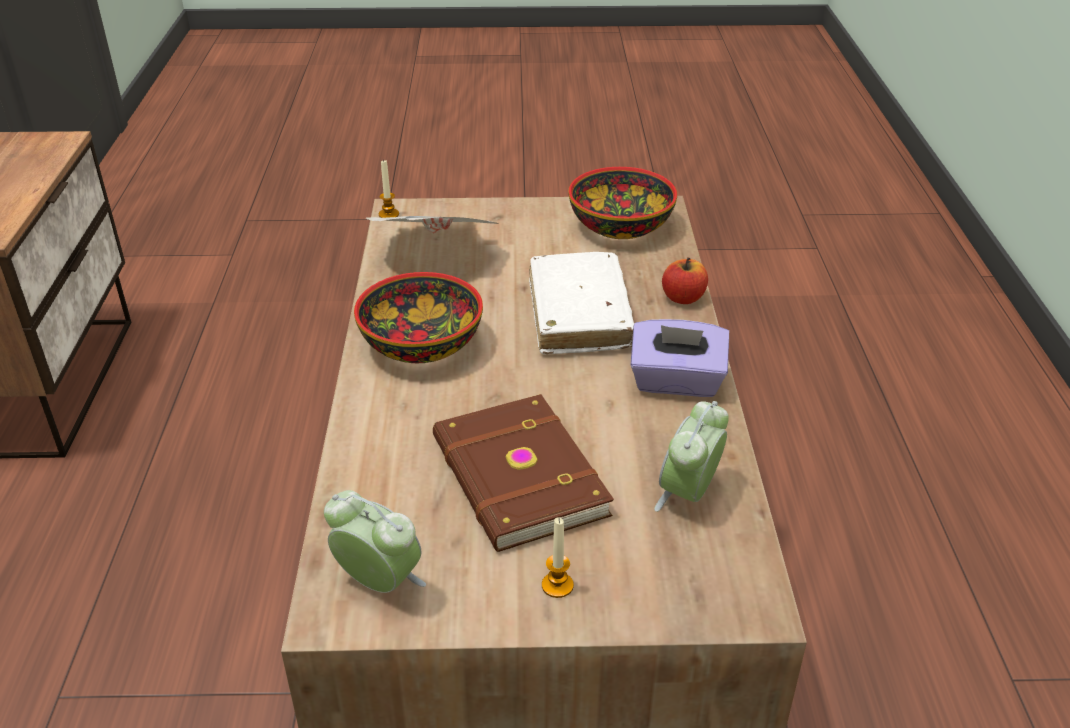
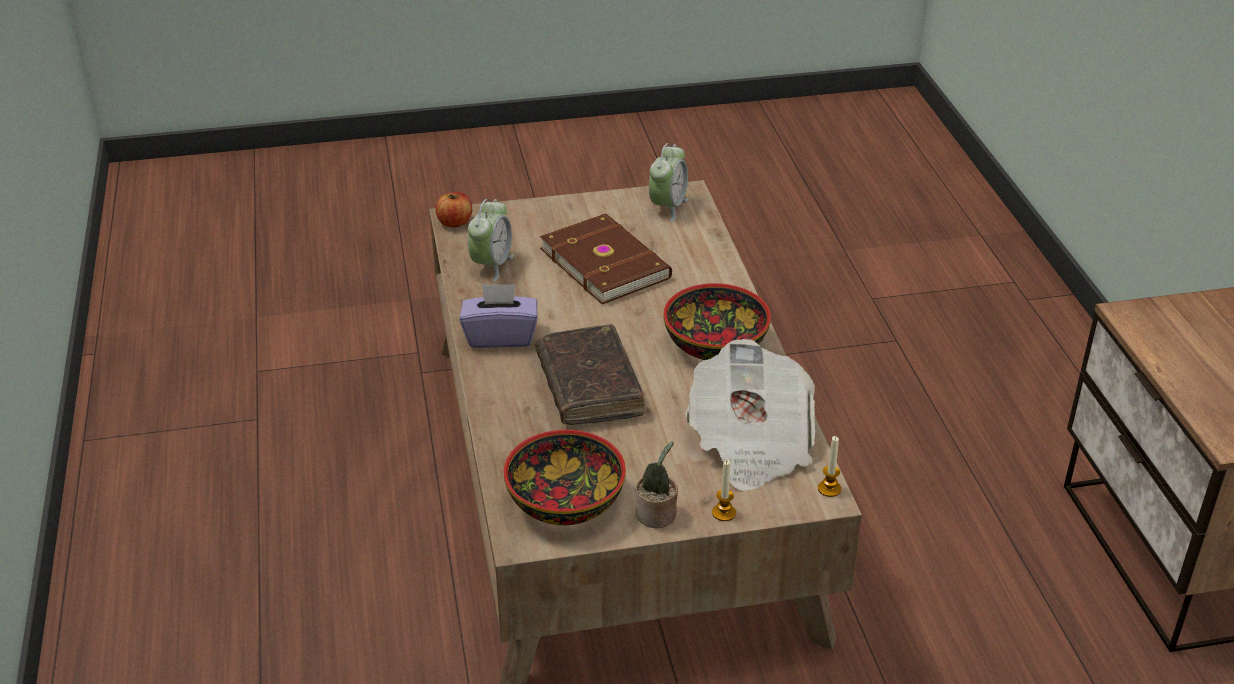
camera: 170 degrees right, 0 degrees up
alarm clock [324,490,426,593] -> alarm clock turned 90 degrees counterclockwise [649,143,688,222]
white book [529,252,634,355] -> brown book [535,324,645,425]
candle [542,517,574,598] -> candle moved to [712,460,736,521]
apple [662,257,708,304] -> apple moved to [436,192,472,228]
none -> potted plant [636,441,678,528]

